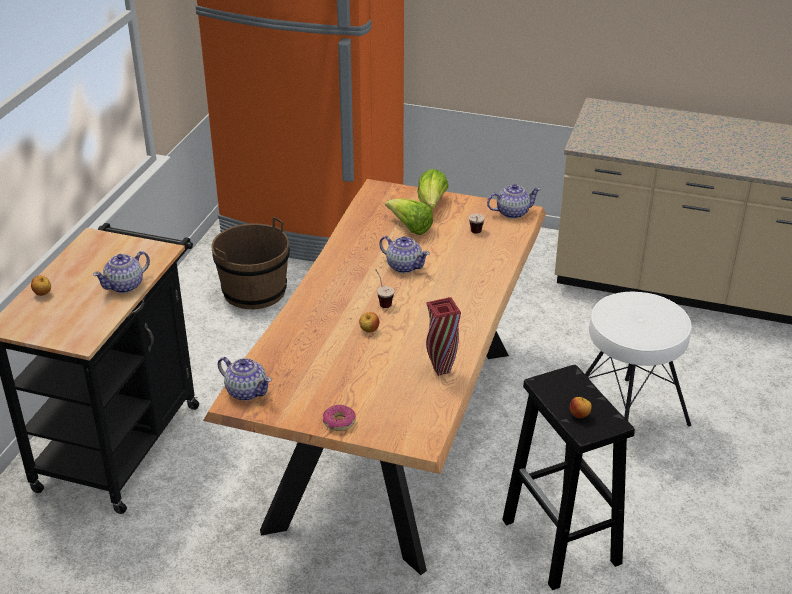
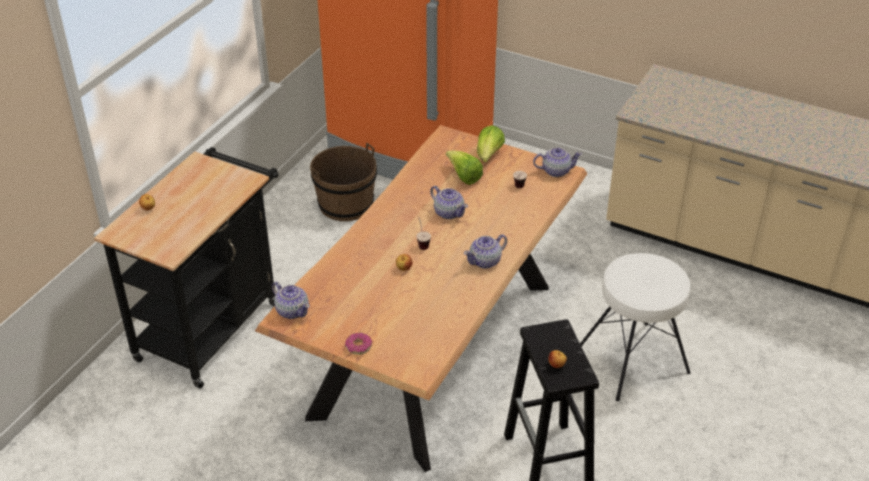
camera: 10 degrees right, 5 degrees up
teapot [93,251,150,293] -> teapot moved to [464,234,507,269]
red vase [426,297,461,376] -> none

